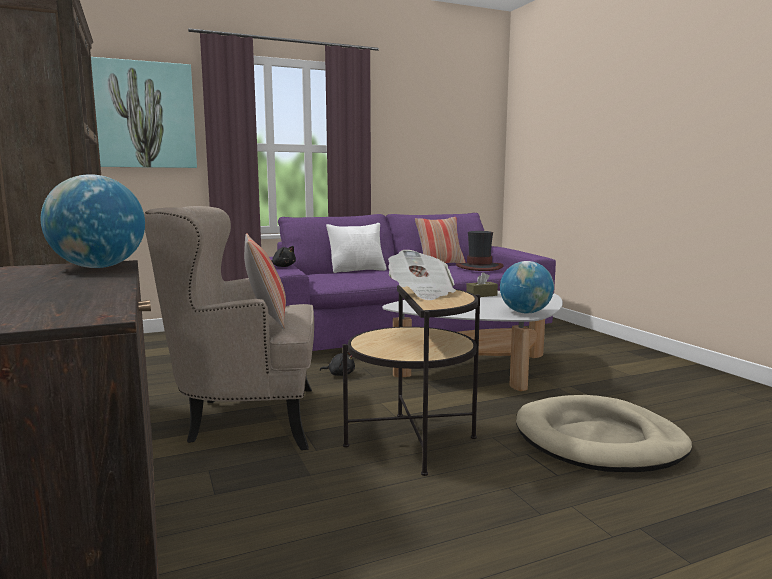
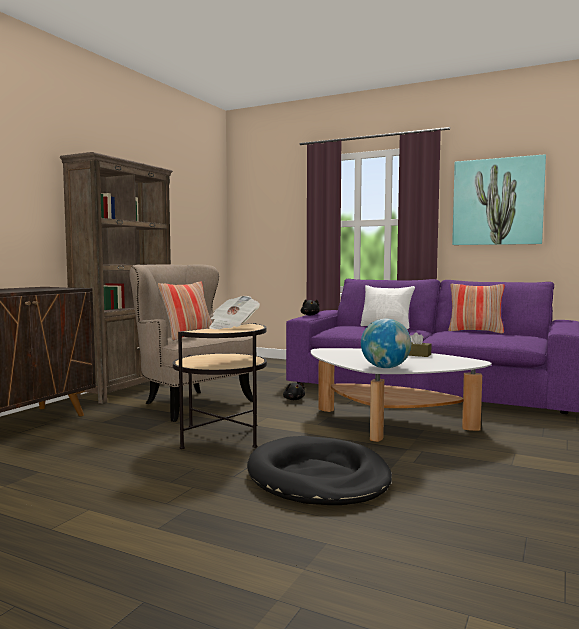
camera: 50 degrees right, 5 degrees down
globe [41,174,145,268] -> none
picture [91,57,197,168] -> picture moved to [452,154,546,245]
hat [456,231,503,271] -> none
beige dog bed [516,395,692,472] -> black dog bed [247,436,392,505]

